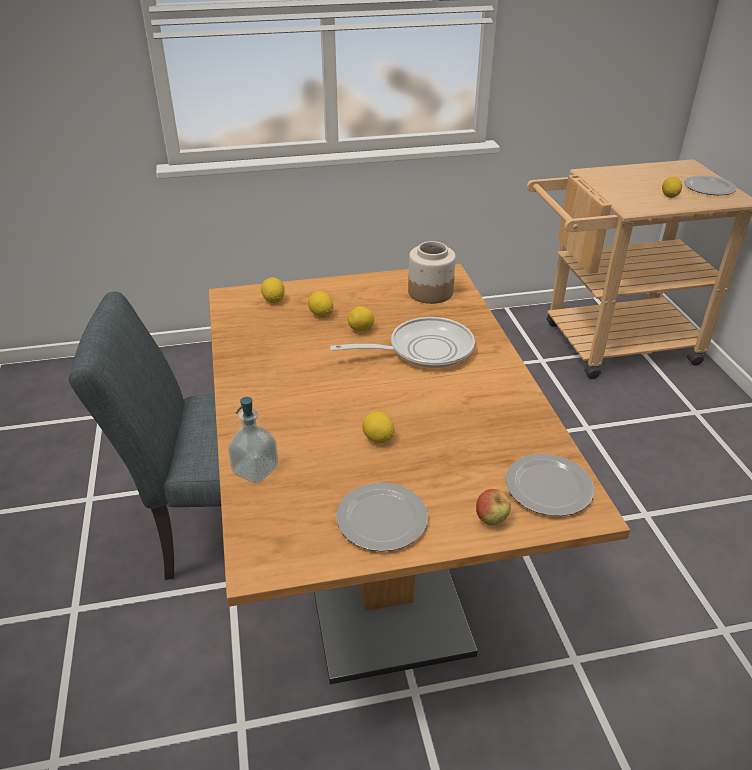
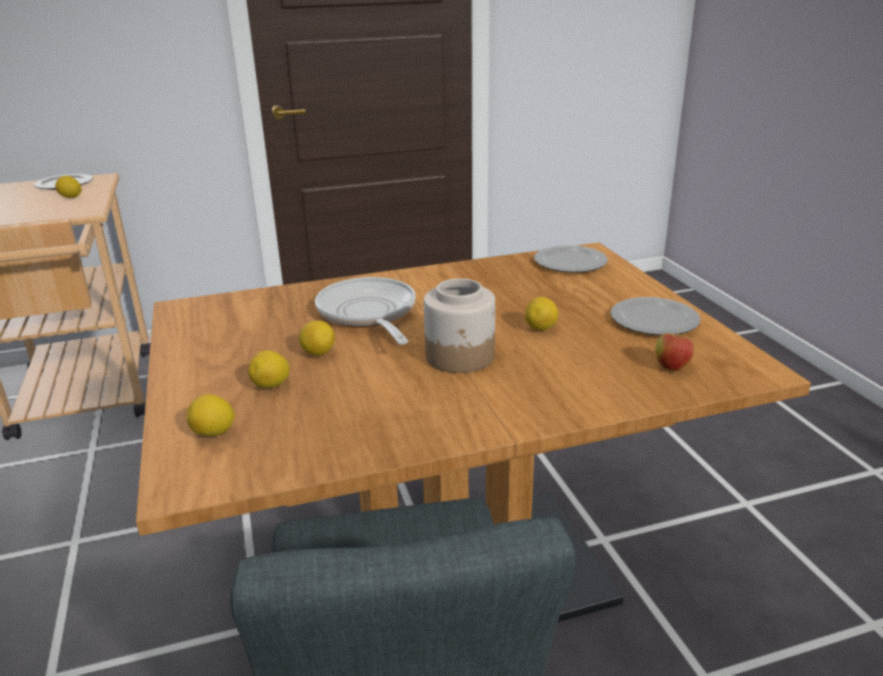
camera: 95 degrees left, 10 degrees down
soap dispenser [228,397,278,483] -> none
jar [408,241,456,304] -> jar moved to [424,278,495,373]
apple [476,489,511,525] -> apple moved to [656,329,694,372]

